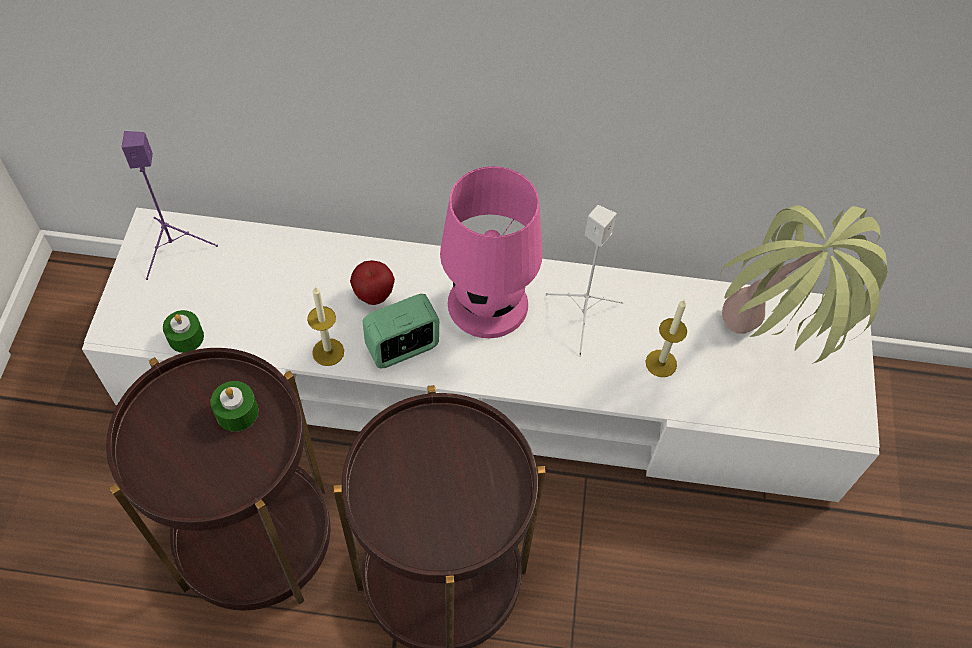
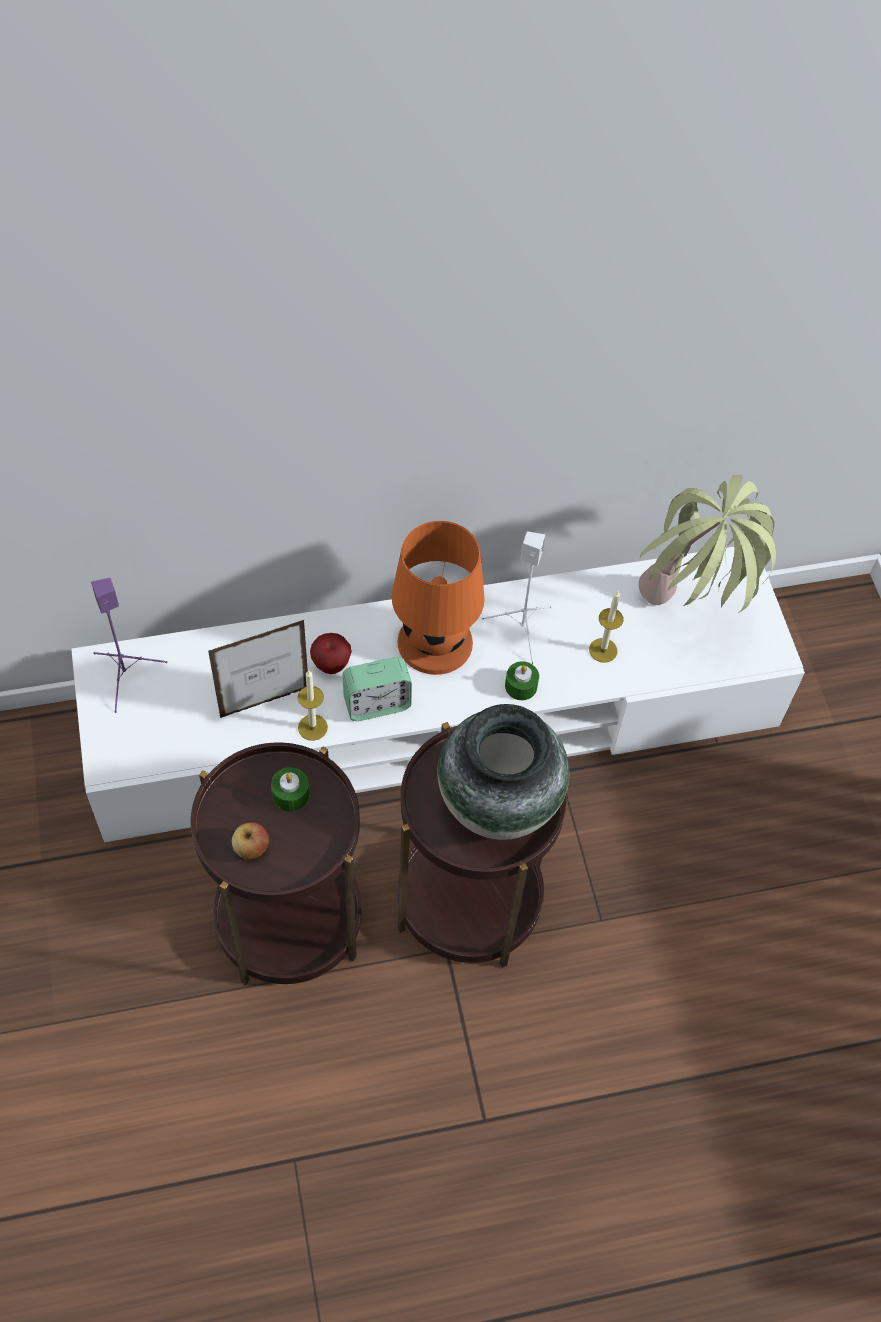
camera: 20 degrees left, 0 degrees up
green candle [163,310,204,353] -> green candle moved to [505,661,539,700]
alarm clock [363,294,439,368] -> alarm clock turned 150 degrees counterclockwise [343,657,412,721]
pink table lamp [440,166,542,338] -> orange table lamp [392,521,485,675]
none -> picture frame [208,620,308,718]
none -> apple [232,823,269,859]
none -> vase [438,704,569,840]

